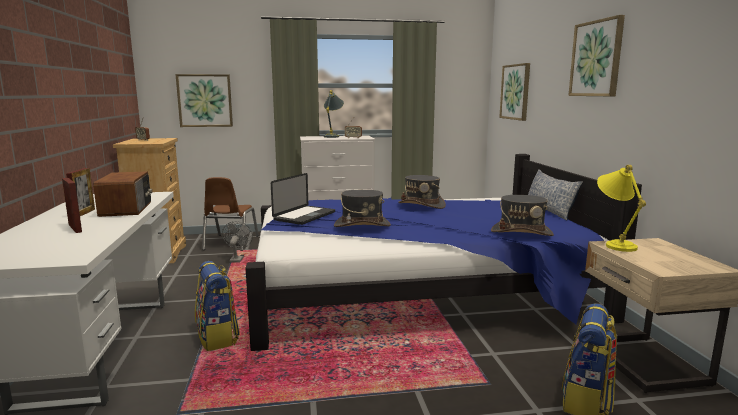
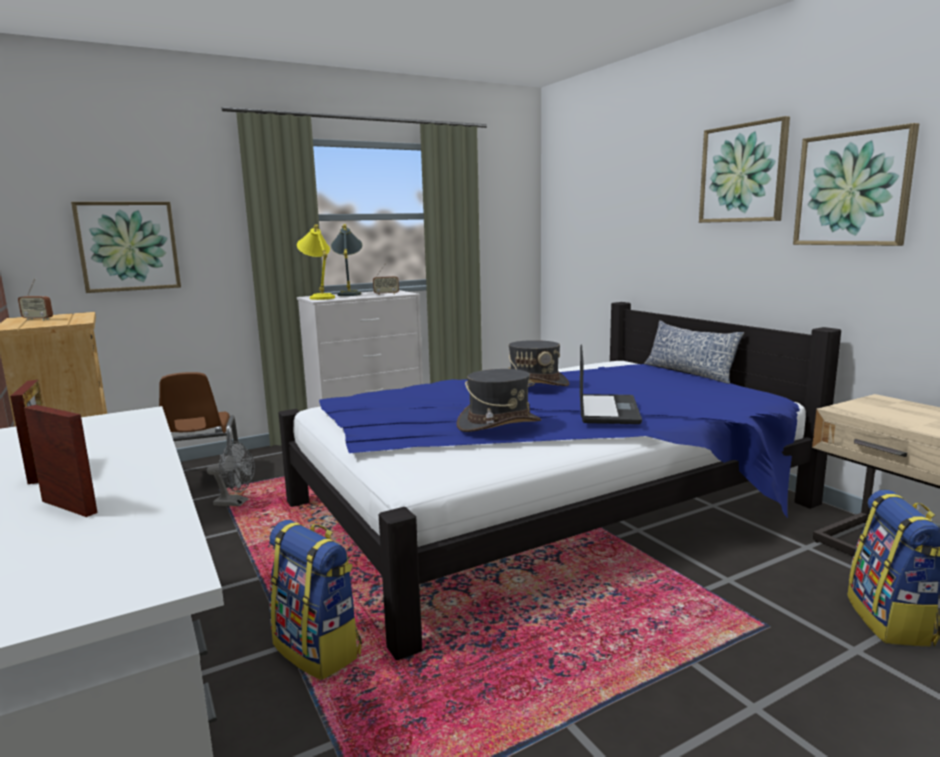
camera: 20 degrees left, 0 degrees up
radio [93,172,152,217] -> none
grey fan [222,221,253,263] -> grey fan turned 120 degrees clockwise [207,441,255,506]
laptop [271,173,335,225] -> laptop moved to [580,344,642,424]
grey hat [491,195,554,236] -> none
picture [499,63,530,121] -> picture moved to [793,123,919,246]
yellow table lamp [597,165,646,252] -> yellow table lamp moved to [297,224,335,300]

